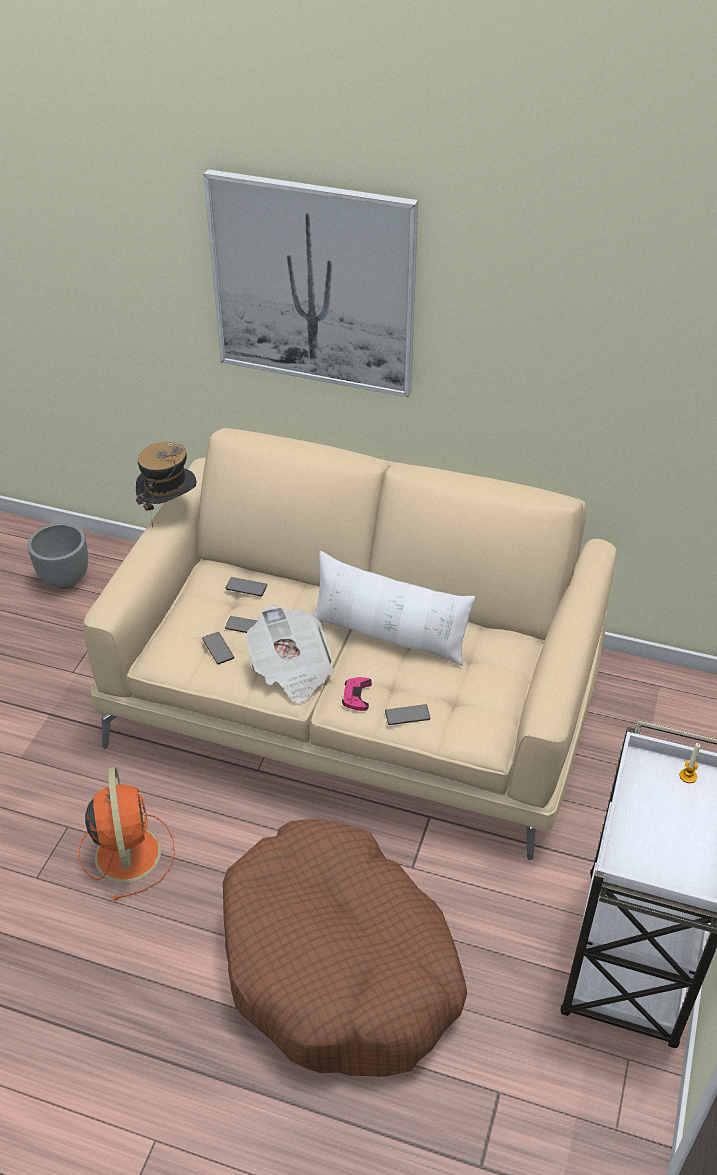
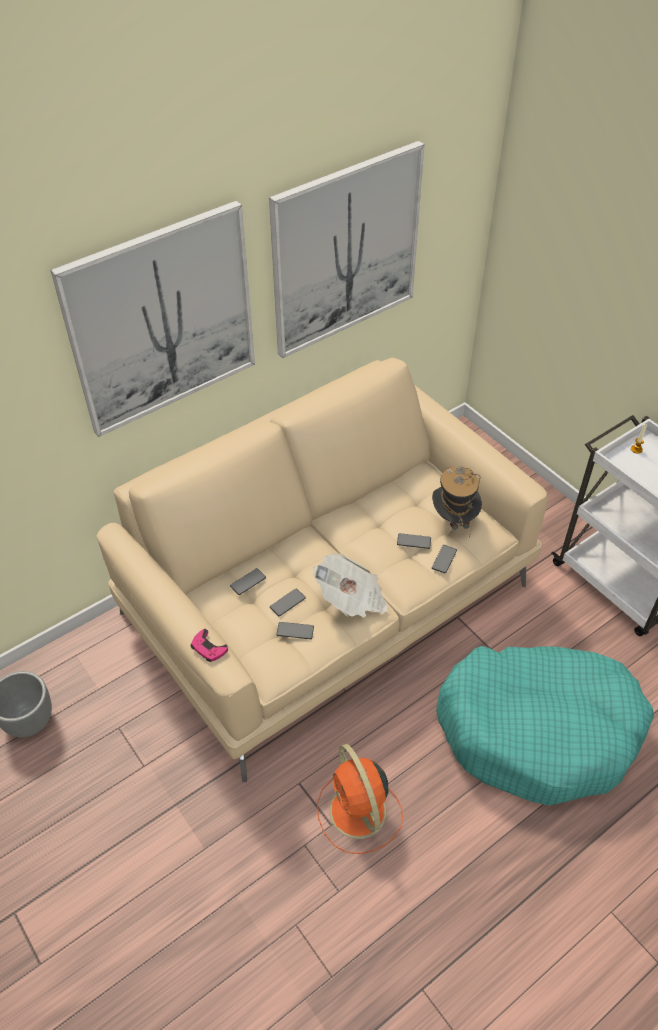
camera: 55 degrees left, 5 degrees up
orange fan [78,767,175,901] -> orange fan turned 135 degrees counterclockwise [317,744,403,854]
hat [136,442,196,527] -> hat moved to [432,466,482,537]
brown dog bed [223,819,467,1077] -> turquoise dog bed [436,646,654,805]
white pillow [313,551,475,666] -> none
pink game controller [342,677,372,711] -> pink game controller moved to [190,629,228,662]
none -> picture [269,141,425,358]
none -> phone [397,533,431,549]

